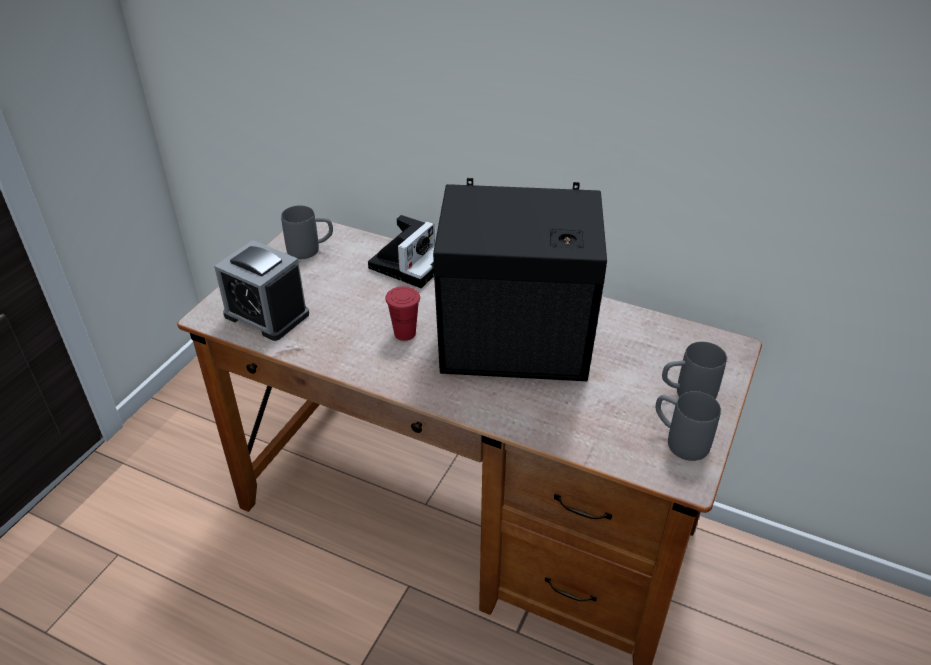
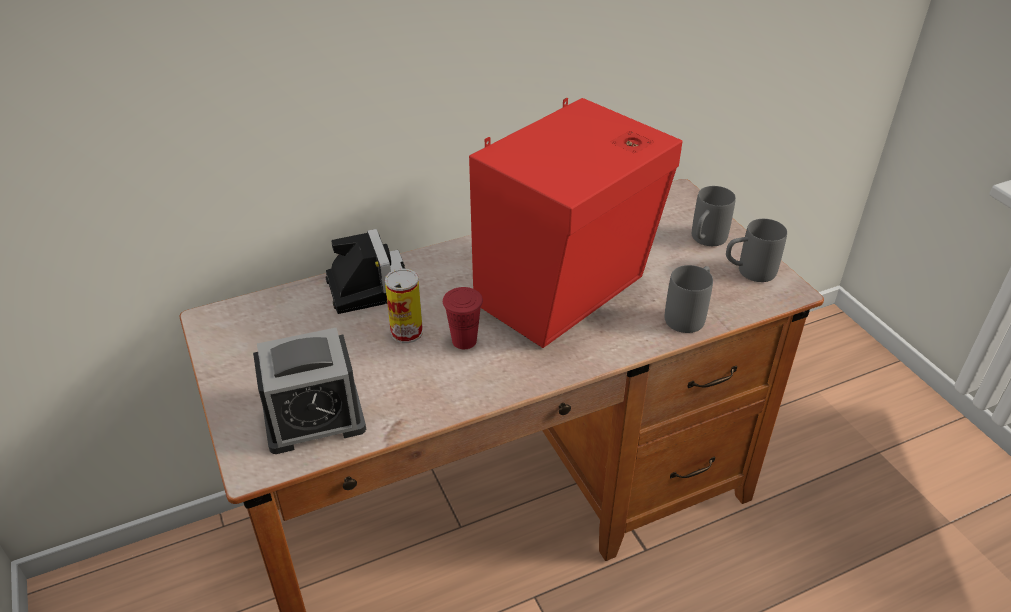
camera: 50 degrees left, 0 degrees up
grey mug [281,205,333,259] -> grey mug moved to [665,265,713,333]
black speaker [433,178,607,381] -> red speaker [469,98,683,348]
none -> can [385,269,423,343]

